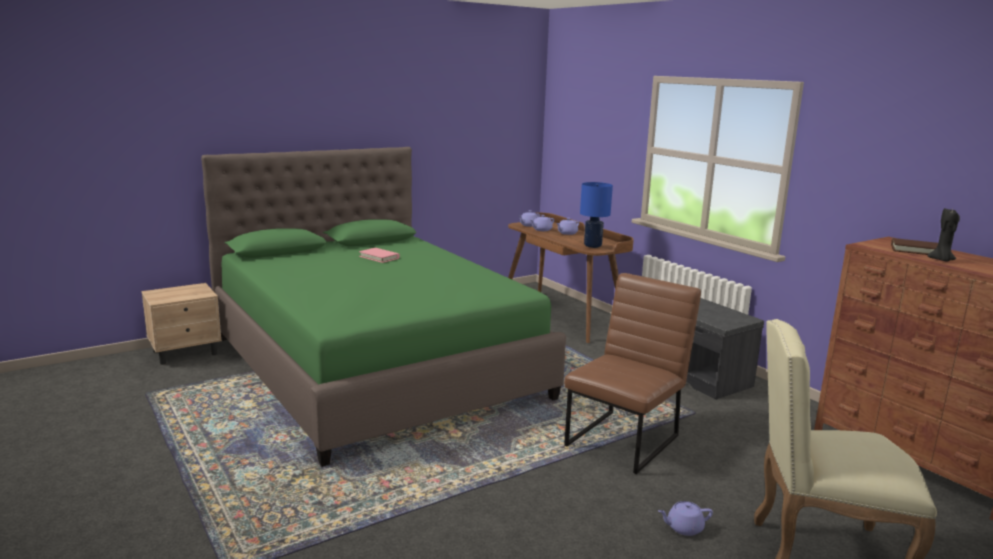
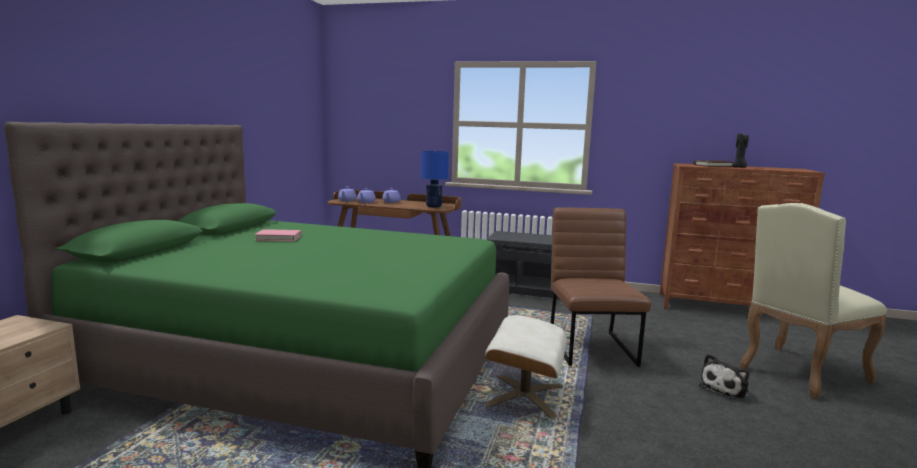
camera: 40 degrees left, 5 degrees down
purple teapot [658,501,713,536] -> plush toy [699,354,750,400]
none -> beige ottoman [484,315,567,418]

